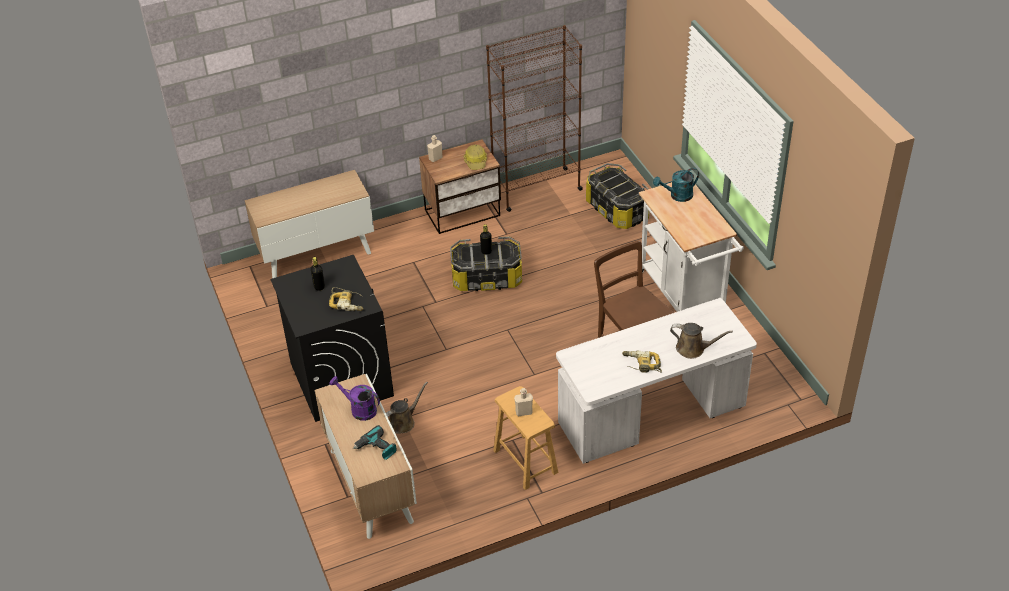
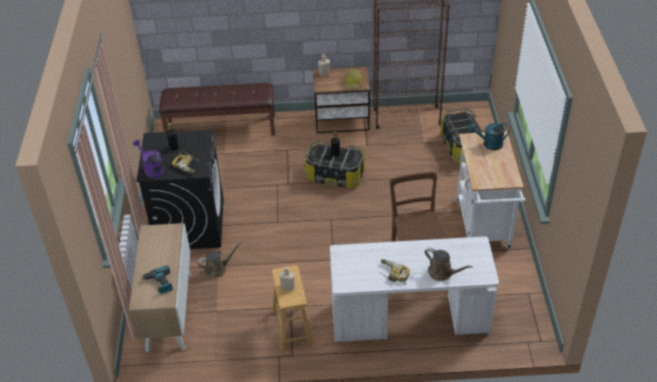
camera: 20 degrees right, 0 degrees up
cabinet [245,170,374,278] -> brown bench [159,83,275,136]
purple watering can [329,376,380,421] -> purple watering can moved to [133,139,164,178]

